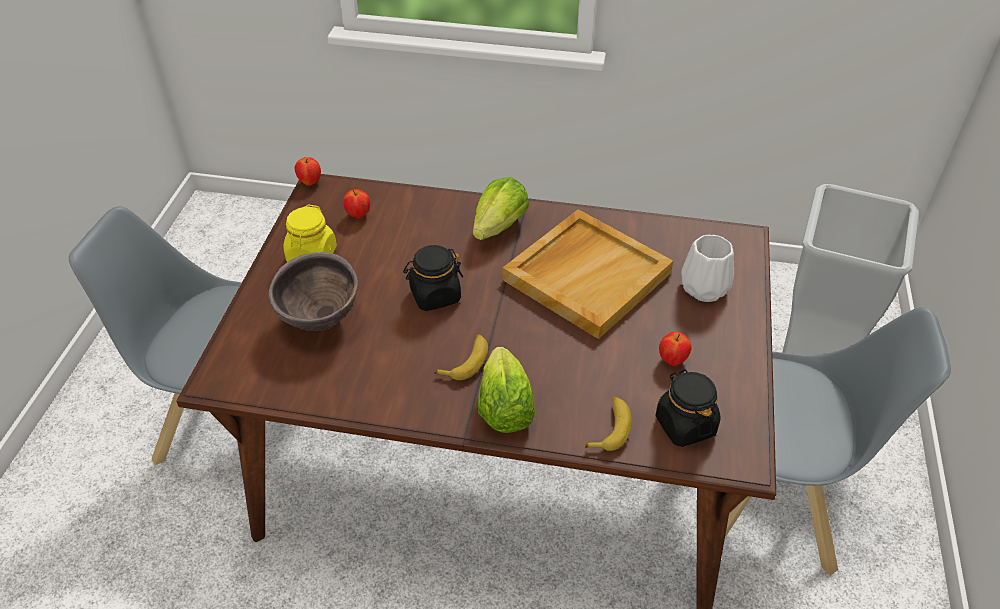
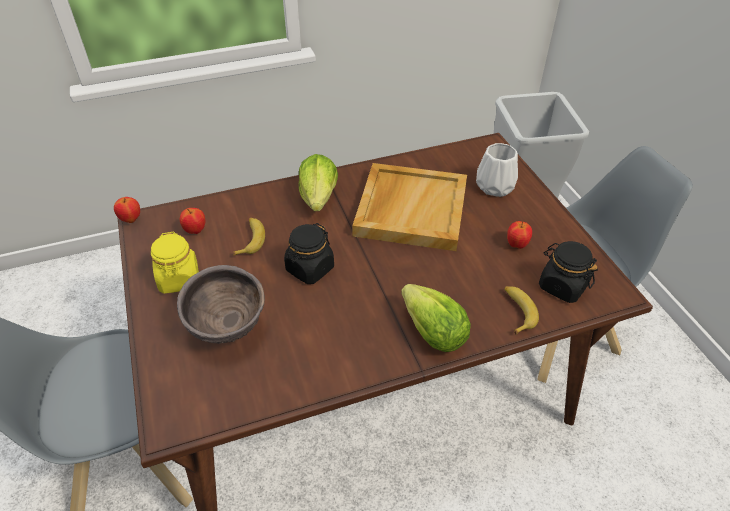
camera: 30 degrees left, 0 degrees up
banana [434,334,488,380] -> banana moved to [233,218,265,256]

